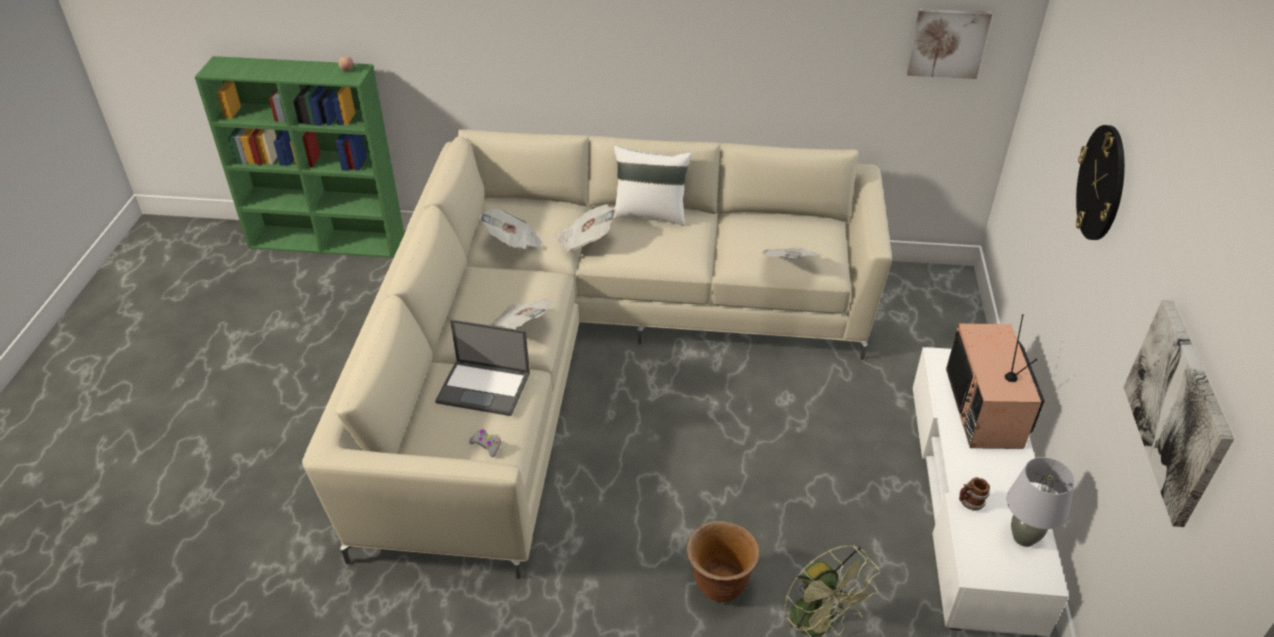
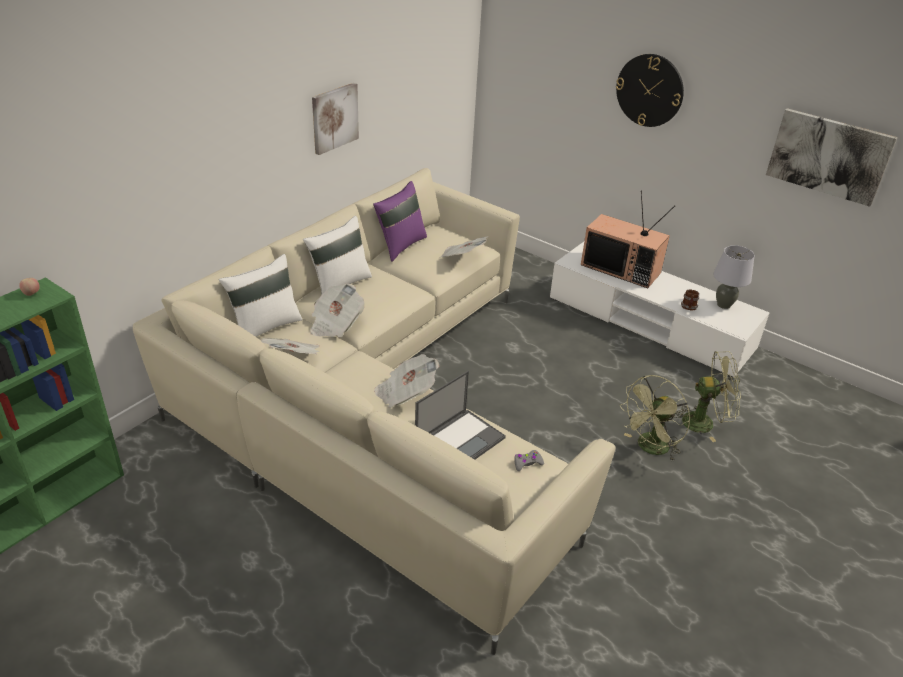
camera: 60 degrees left, 5 degrees down
brown planter [686,521,760,602] -> green fan [620,375,690,461]
picture [907,8,992,79] -> picture moved to [312,83,359,155]
none -> white pillow [219,254,303,337]
none -> purple pillow [373,181,427,262]

